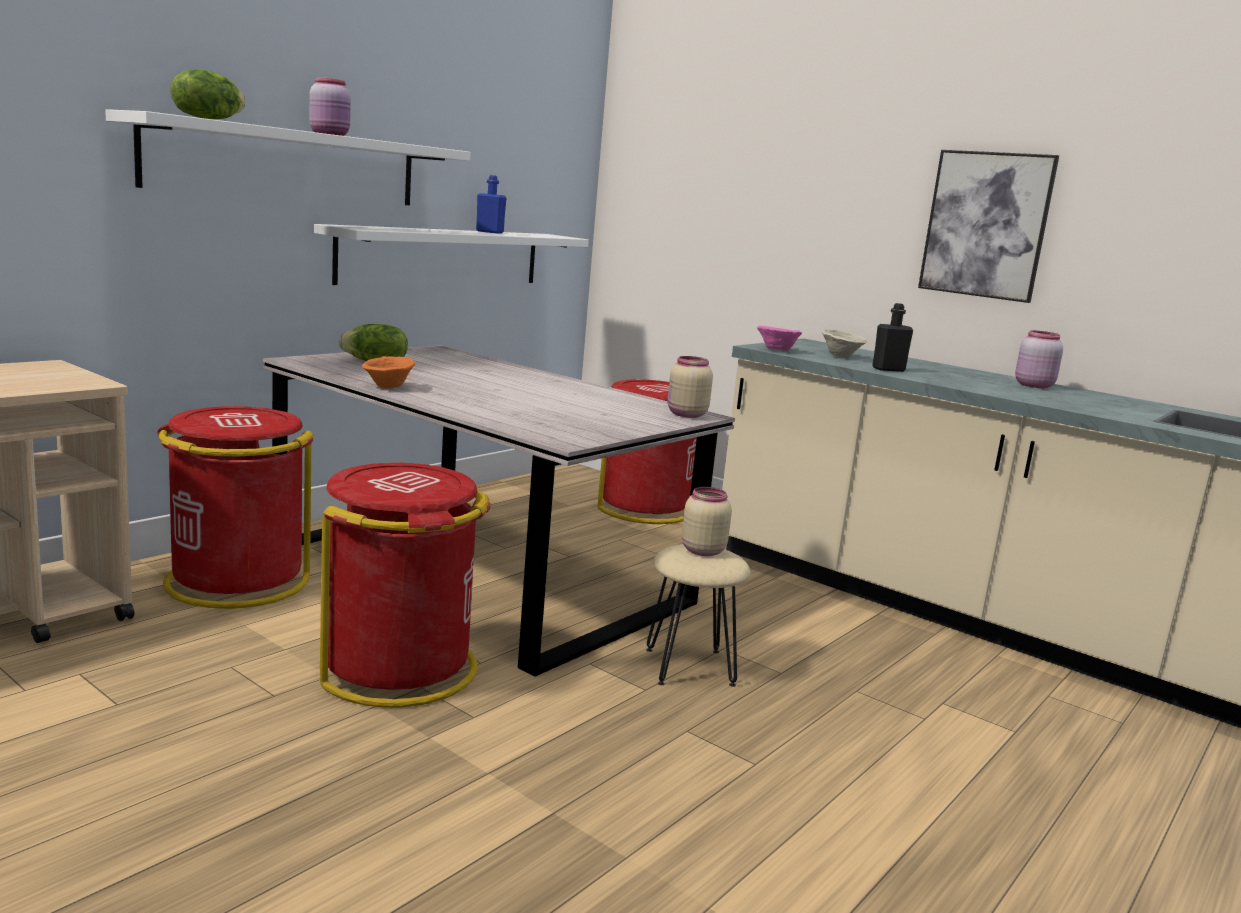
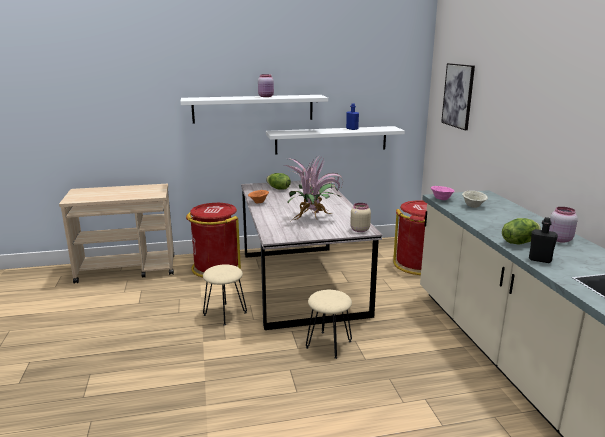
camera: 40 degrees right, 5 degrees up
lettuce [170,69,246,119] -> lettuce moved to [502,218,541,245]
red trash can [320,463,490,708] -> beige stool [203,264,247,326]
beige jar [682,487,732,556] -> none
black bottle [872,303,913,372] -> black bottle moved to [529,217,558,263]
picture [918,150,1059,303] -> picture moved to [441,63,475,130]
none -> potted plant [283,155,343,221]

